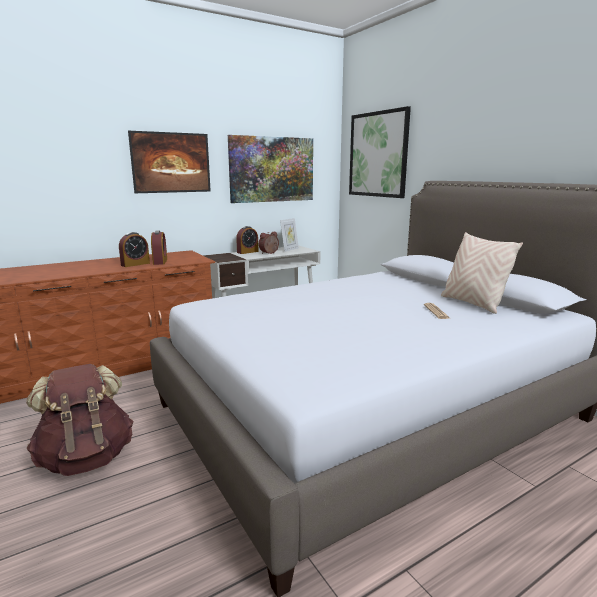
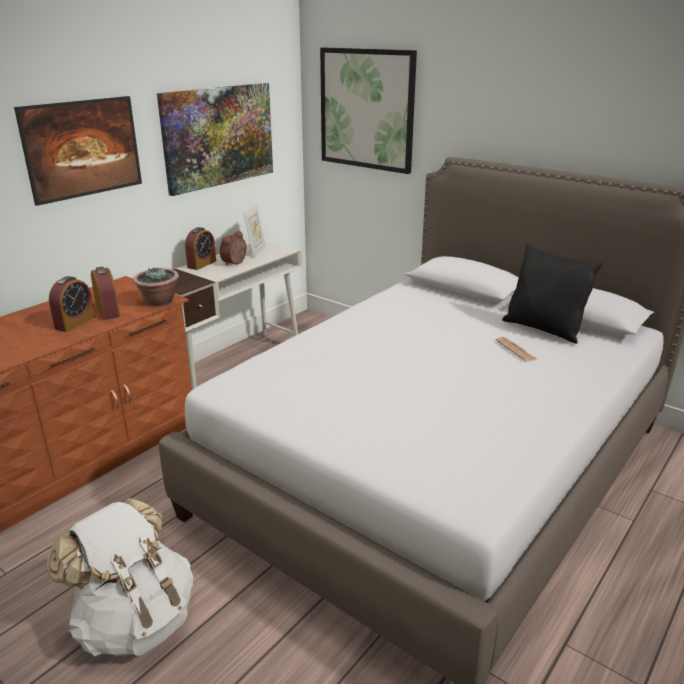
camera: 20 degrees left, 10 degrees up
brown backpack [26,364,133,476] -> white backpack [47,498,193,656]
beige pillow [441,232,523,314] -> black pillow [502,243,603,344]
none -> potted plant [133,267,179,306]

